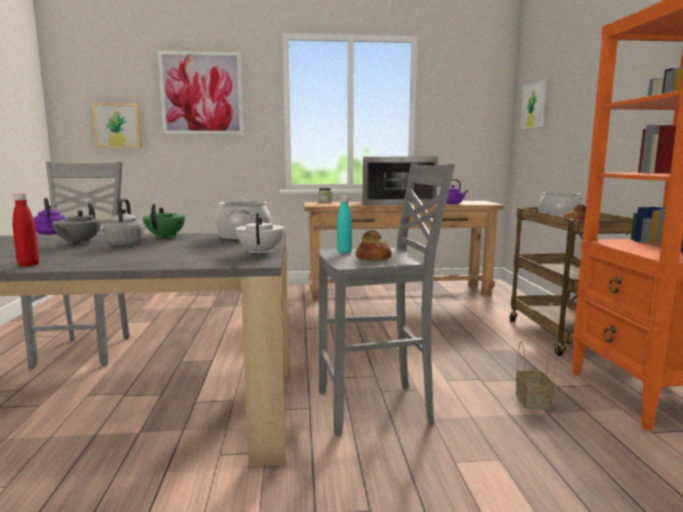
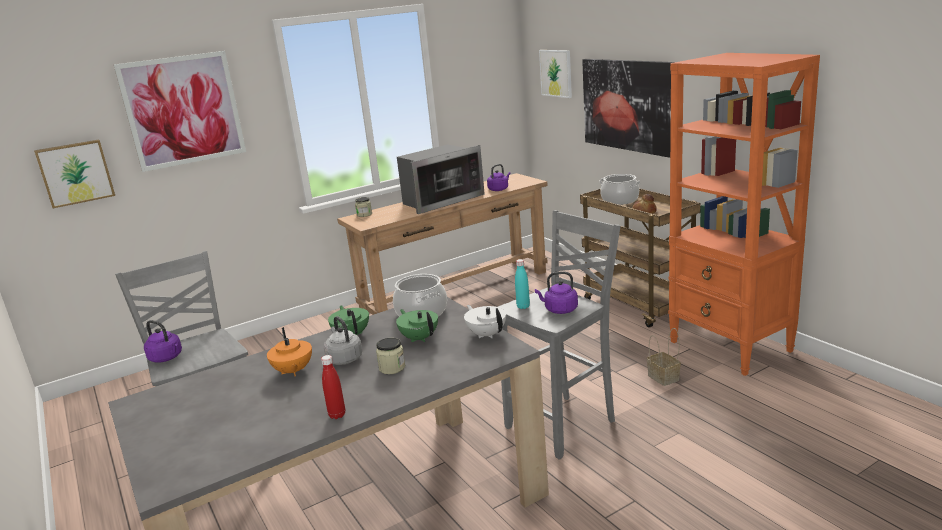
camera: 25 degrees left, 10 degrees up
grey teapot [52,203,101,245] -> orange teapot [267,327,312,376]
bread [355,230,392,260] -> purple kettle [535,271,578,314]
none -> jar [376,338,405,374]
none -> green teapot [396,309,438,342]
none -> picture [582,59,675,158]

